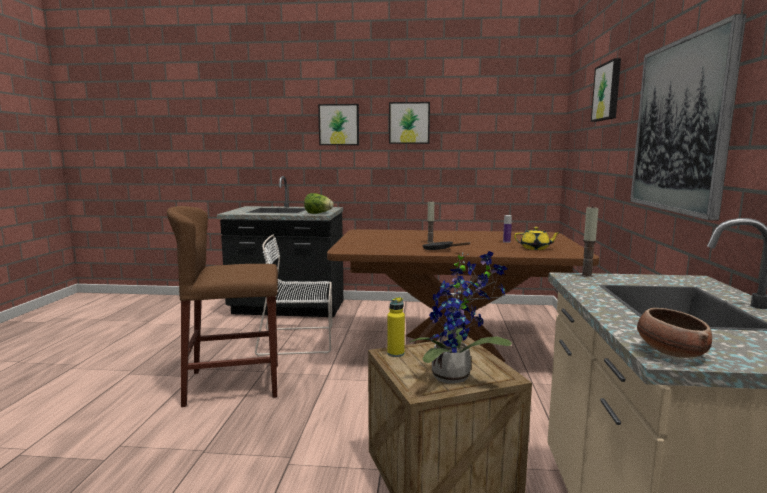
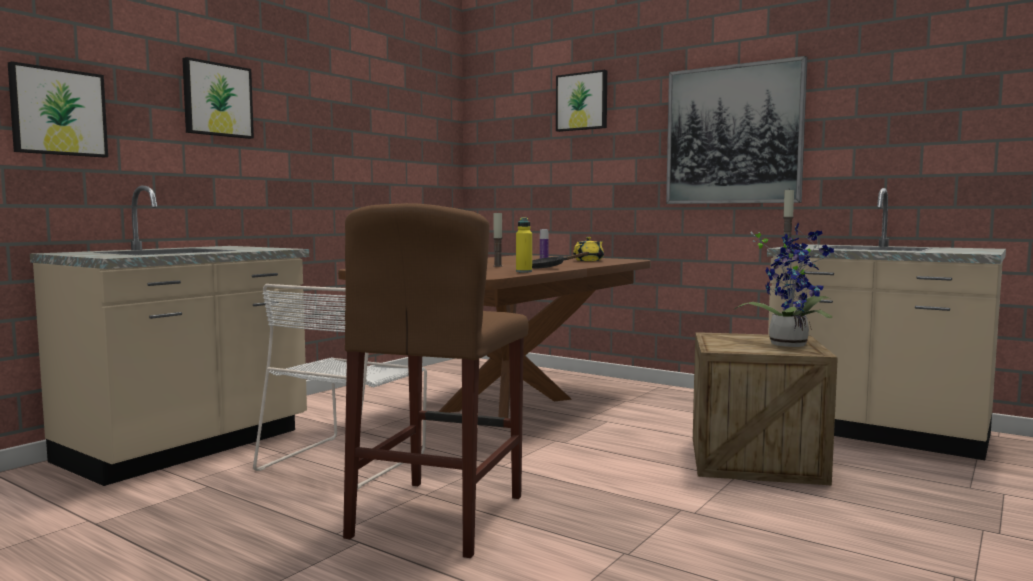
camera: 60 degrees left, 5 degrees down
black counter [217,176,343,317] -> beige counter [30,186,309,486]
lettuce [304,193,334,214] -> none
yellow bottle [387,297,405,357] -> yellow bottle moved to [516,217,532,272]
picture [389,102,430,144] -> picture moved to [8,61,108,157]
bowl [637,308,712,358] -> none

